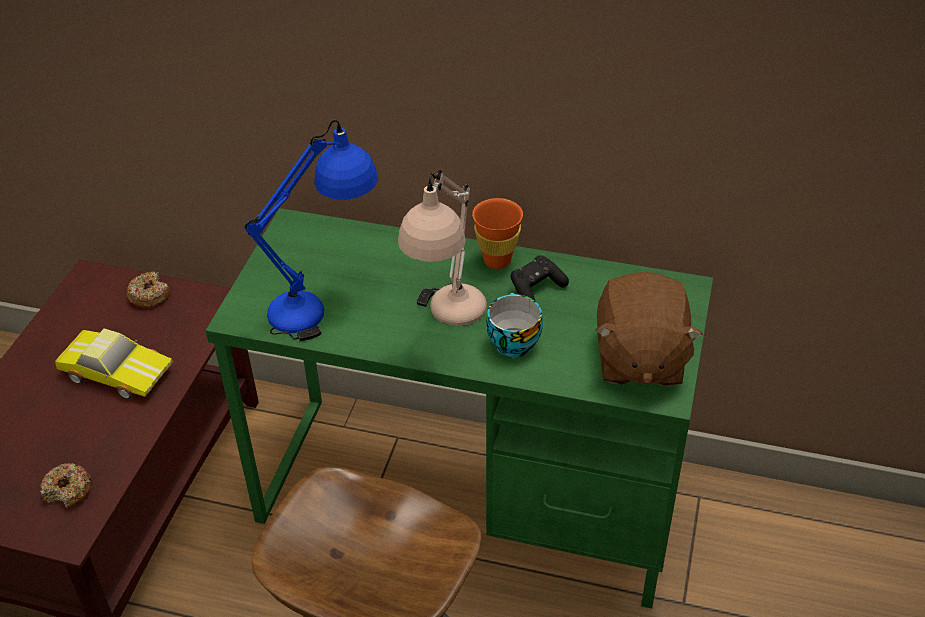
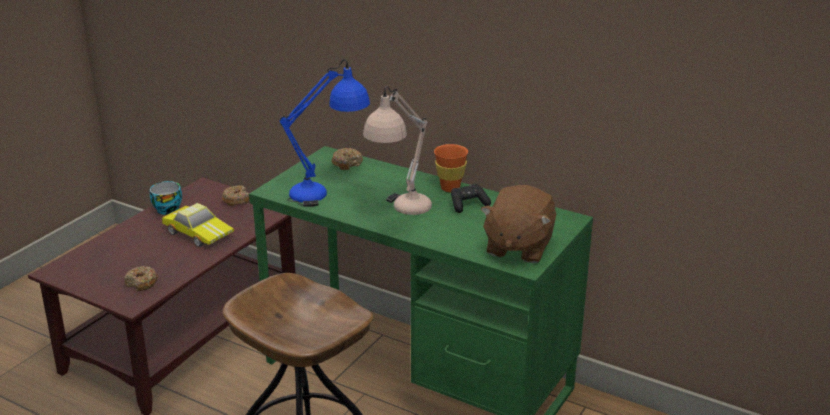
camera: 15 degrees right, 15 degrees down
cup [486,293,543,357] -> cup moved to [150,181,182,215]
none -> donut [332,148,363,170]

